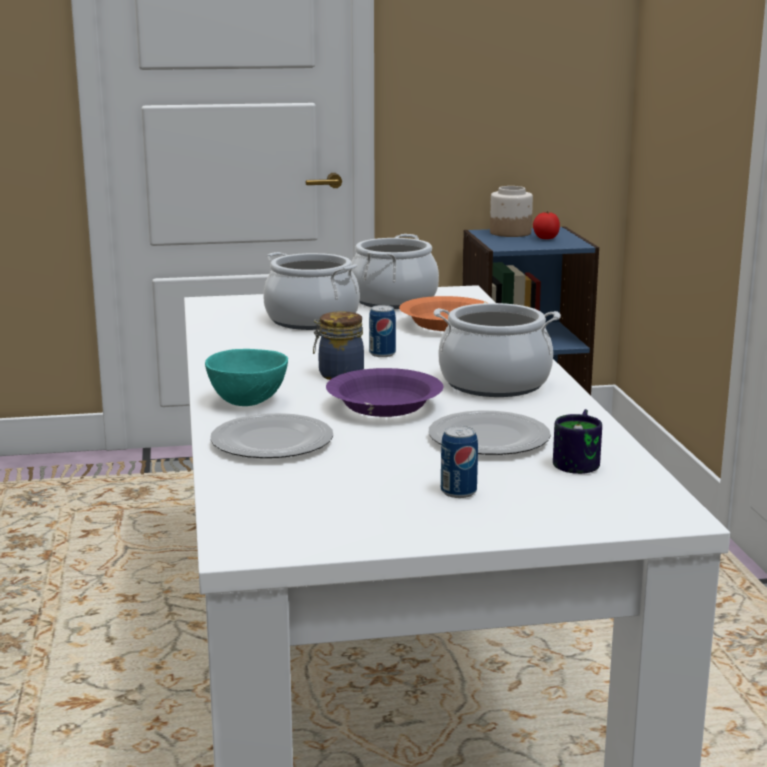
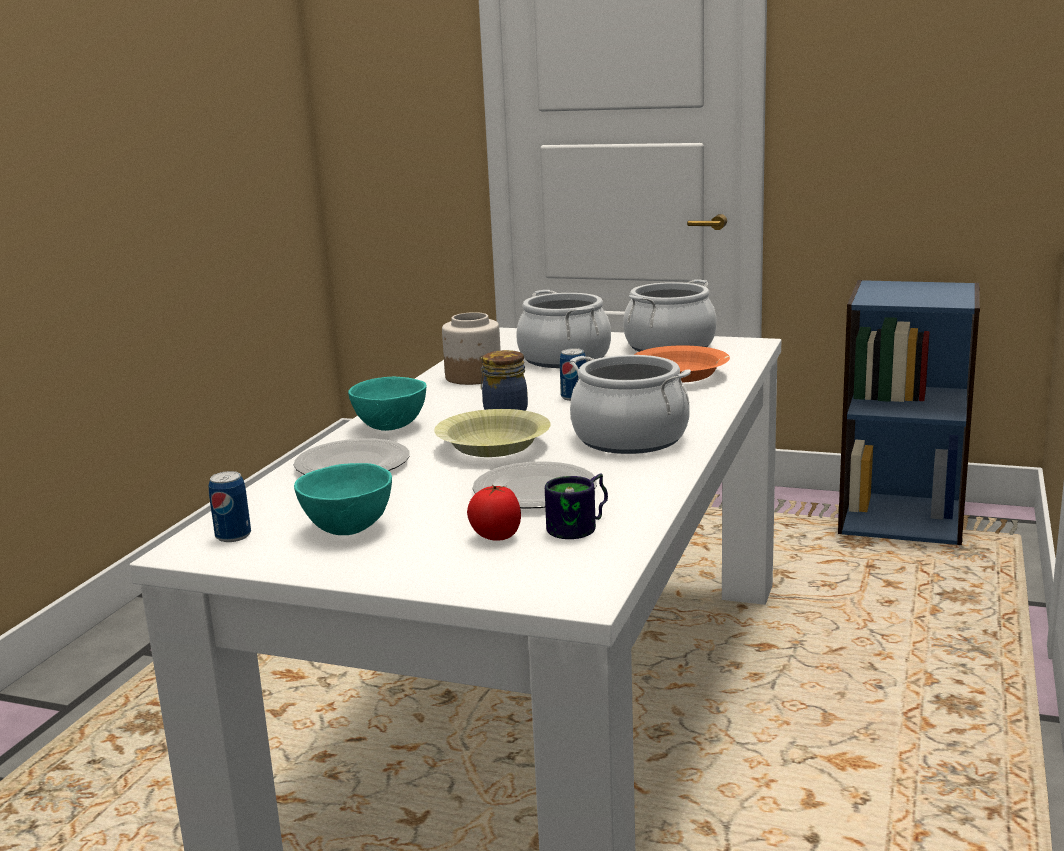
camera: 30 degrees right, 0 degrees up
purple bowl [326,368,443,417] -> yellow bowl [434,409,551,457]
can [441,426,478,498] -> can moved to [209,471,251,542]
jar [490,186,533,237] -> jar moved to [442,312,501,385]
tomato [533,211,560,239] -> tomato moved to [467,485,521,541]
none -> turquoise bowl [294,463,392,535]

